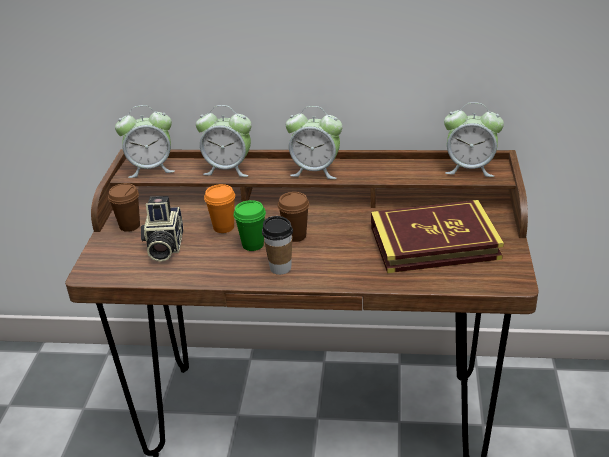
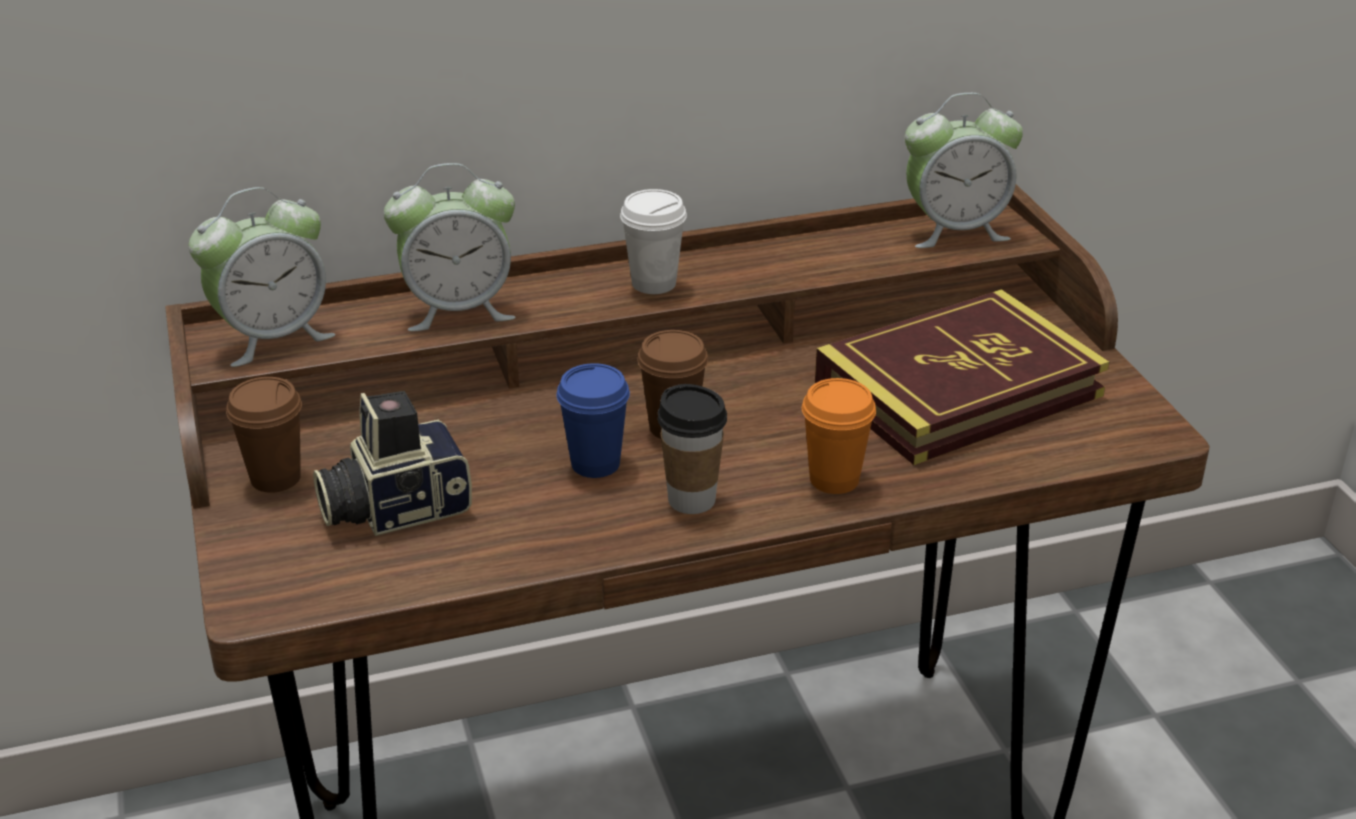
camera: 25 degrees left, 0 degrees up
camera [141,196,183,262] -> camera turned 90 degrees clockwise [313,391,472,536]
orange cup [204,184,235,233] -> orange cup moved to [802,378,876,494]
green cup [234,200,266,251] -> blue cup [556,363,630,478]
alarm clock [286,106,343,179] -> white cup [620,189,687,294]

